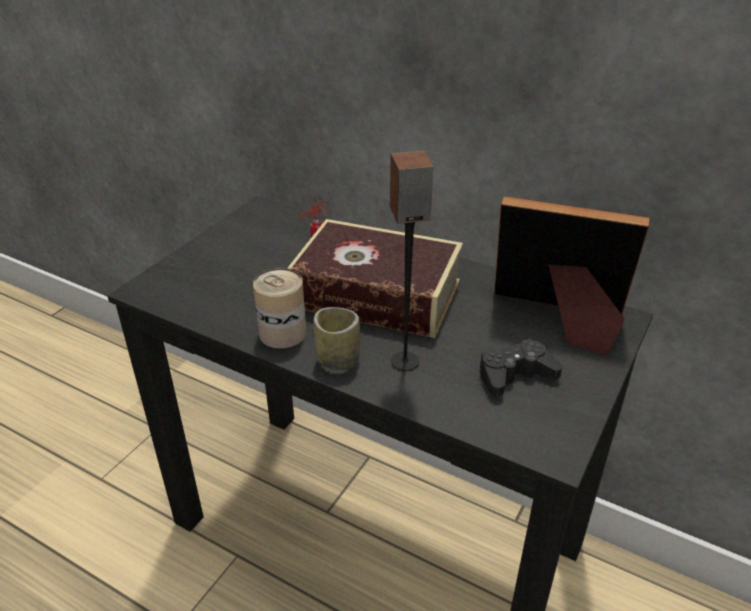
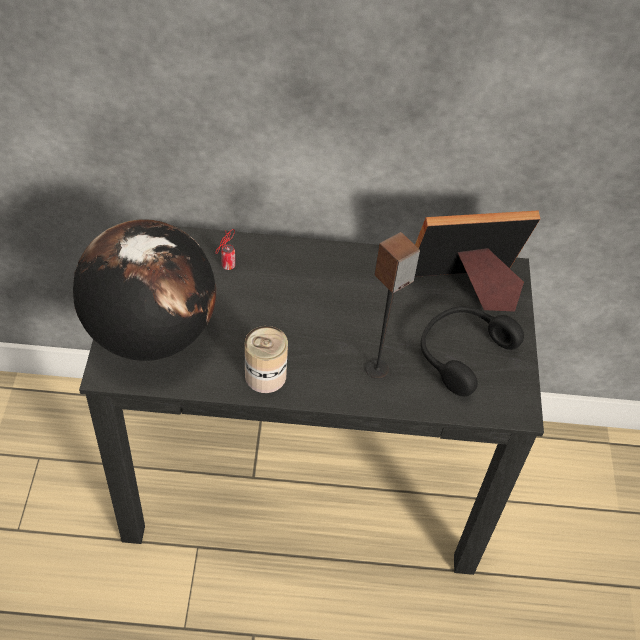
camera: 30 degrees left, 15 degrees up
book [287,219,463,338] -> none
cup [314,307,360,370] -> none
black game controller [480,339,563,396] -> black headphones [421,306,524,397]
none -> globe [73,219,216,361]

